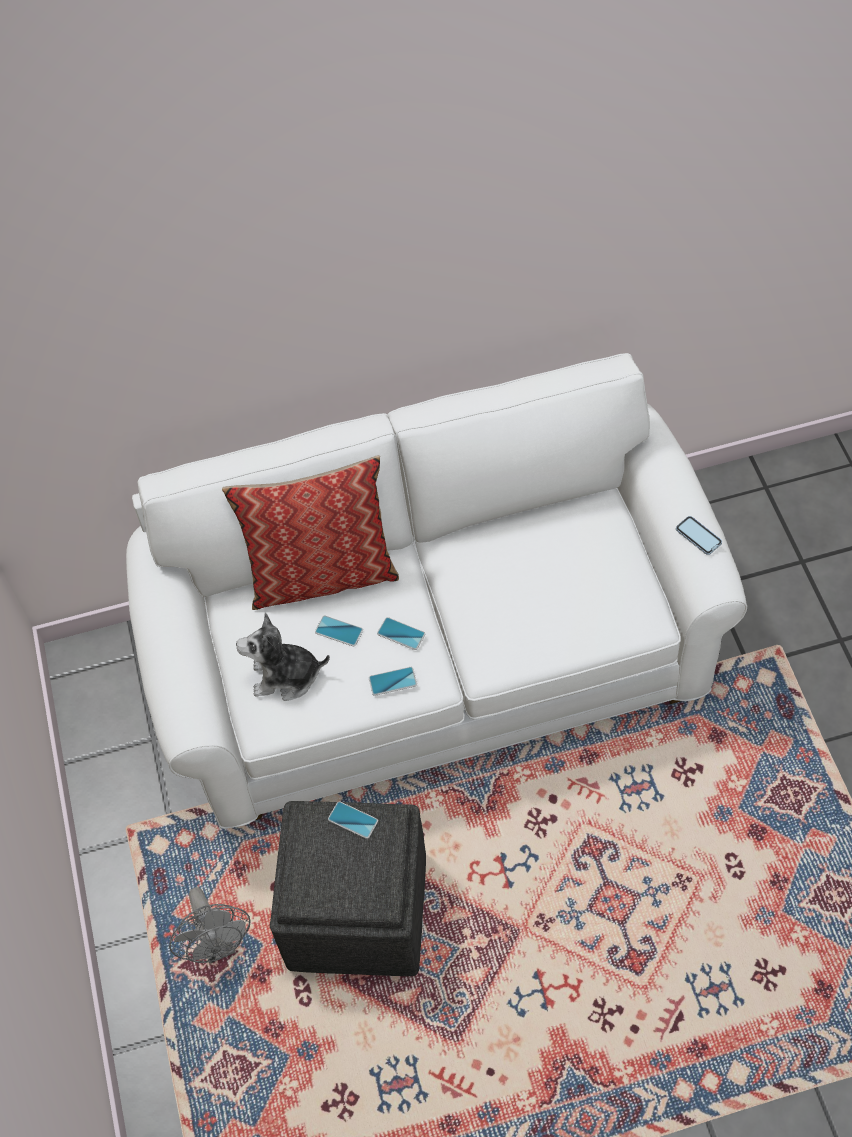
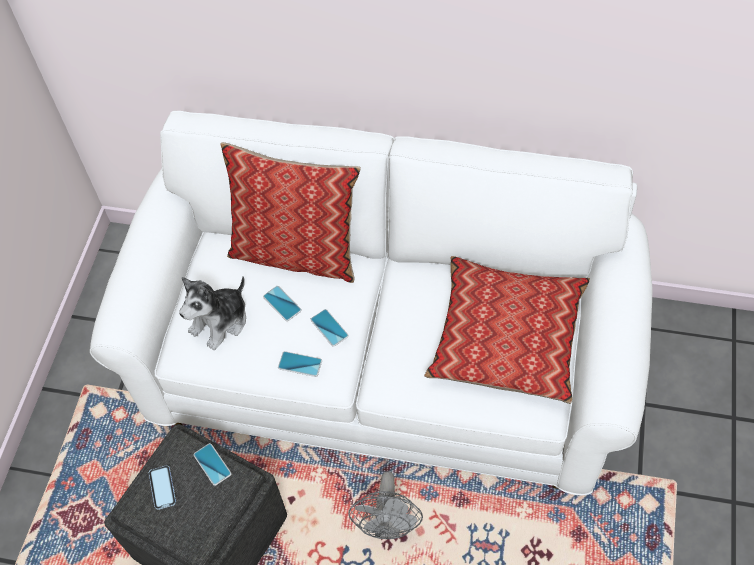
camera: 25 degrees right, 0 degrees up
grey fan [169,887,250,964] -> grey fan moved to [348,471,423,539]
plush toy [236,612,330,701] -> plush toy turned 75 degrees counterclockwise [179,276,246,350]
phone [676,516,722,555] -> phone moved to [149,465,176,510]
none -> pillow [424,256,590,404]

